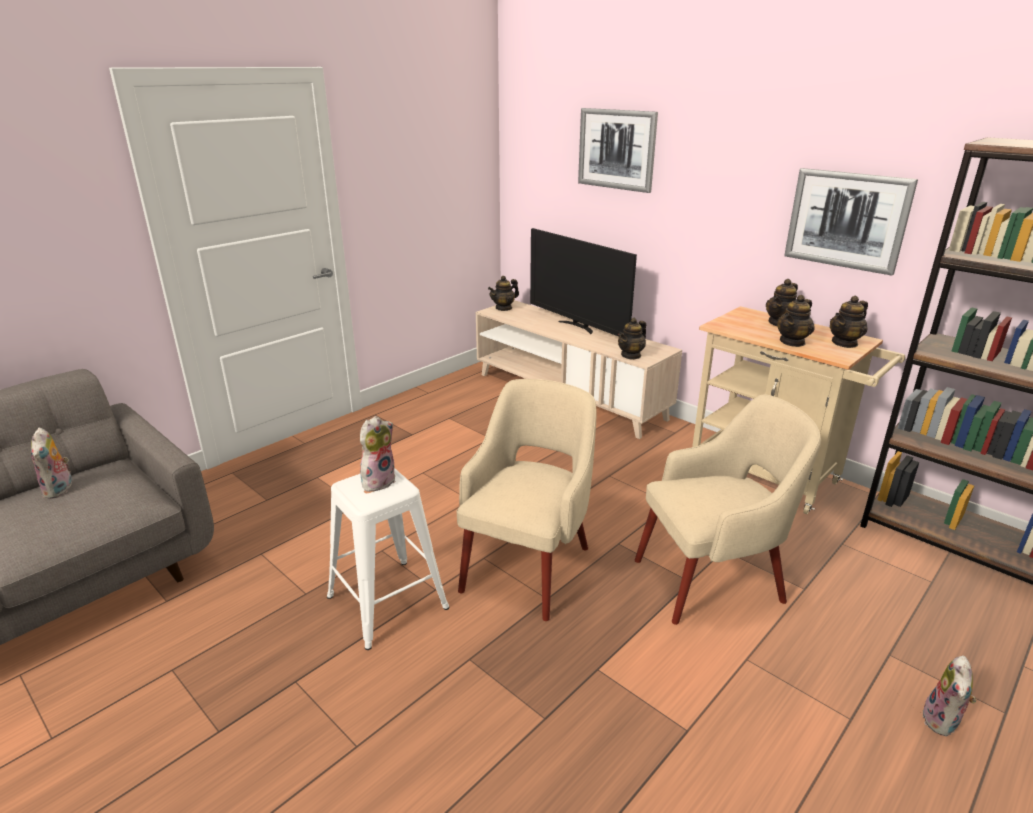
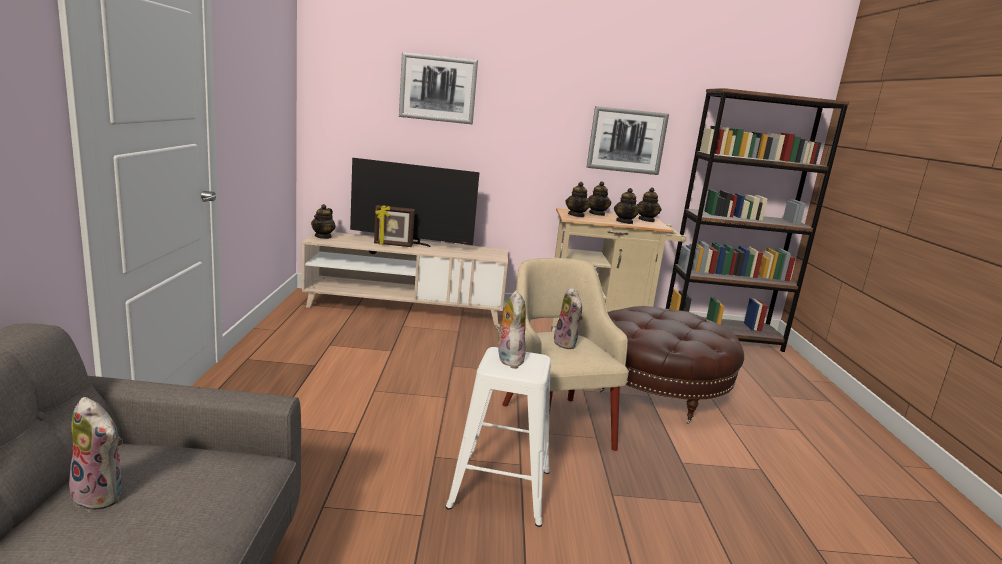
camera: 45 degrees left, 10 degrees down
teapot [618,318,646,360] -> teapot moved to [565,182,591,217]
beige armchair [635,394,821,625] -> brown ottoman [600,306,744,424]
plush toy [922,655,977,736] -> plush toy moved to [554,287,583,349]
none -> picture frame [374,205,415,247]

